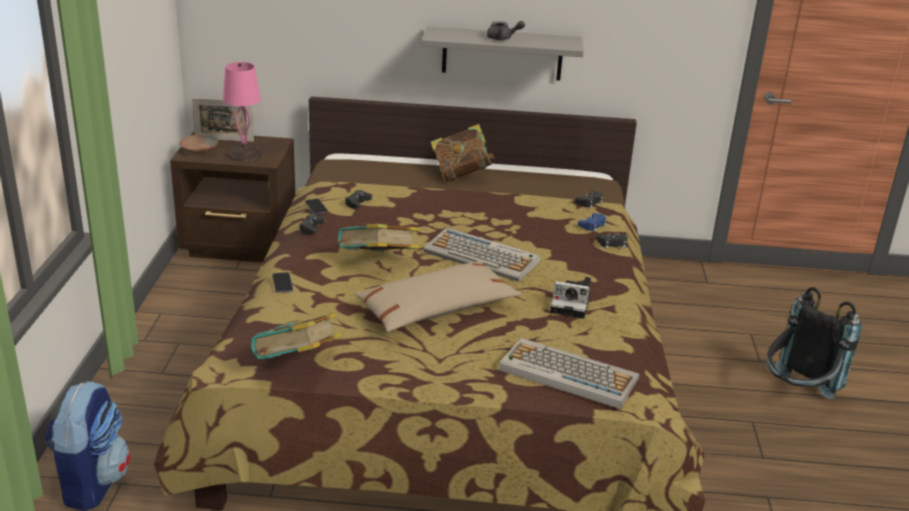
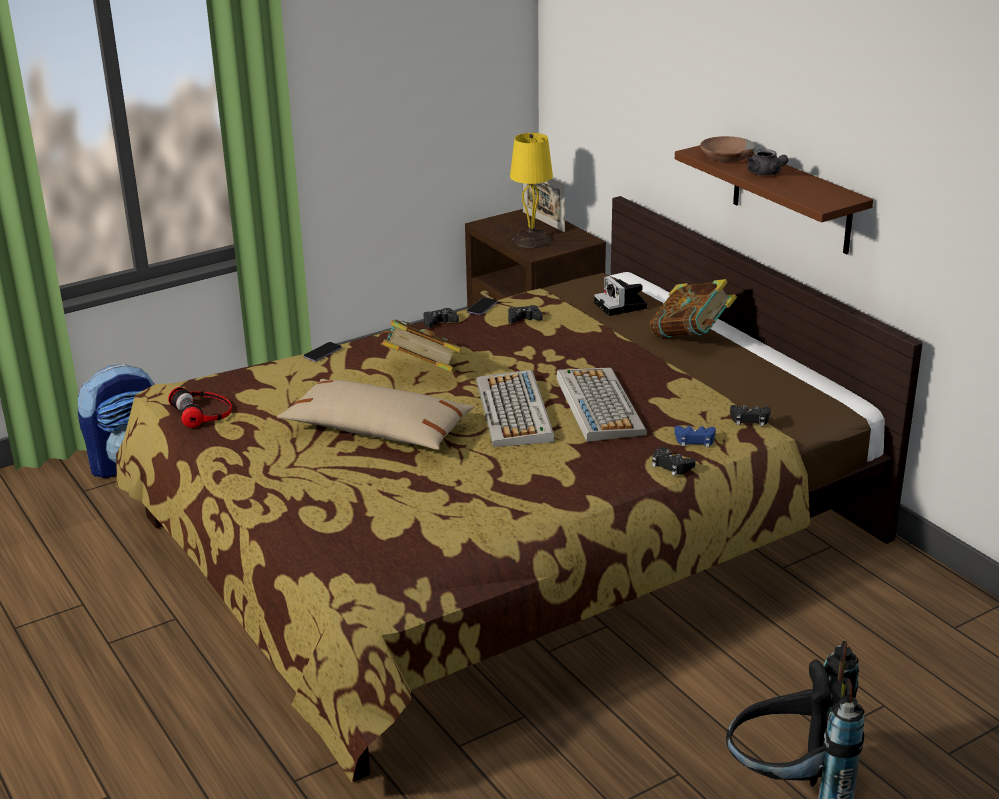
camera: 55 degrees right, 0 degrees up
brown bowl [179,135,219,155] -> brown bowl moved to [700,136,756,162]
pink table lamp [223,62,262,161] -> yellow table lamp [510,133,553,248]
book [251,313,342,359] -> headphones [168,387,232,428]
grey shelf [422,26,584,80] -> brown shelf [675,145,873,254]
keyboard [499,338,640,409] -> keyboard moved to [556,367,647,442]
camera [550,277,591,319] -> camera moved to [594,276,647,316]

